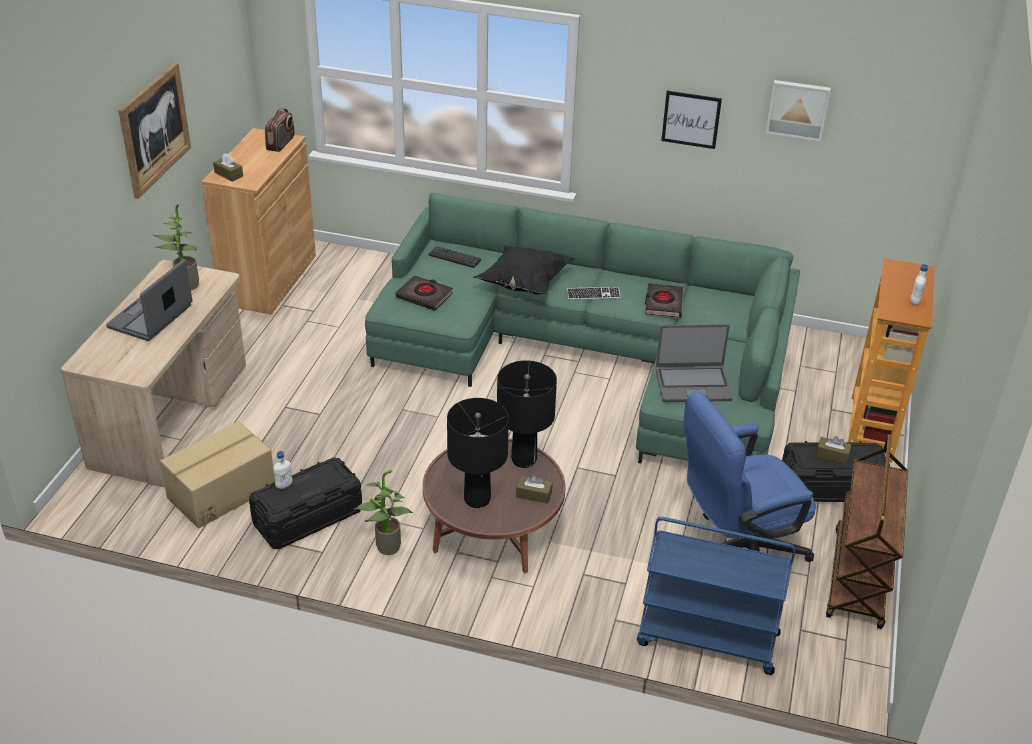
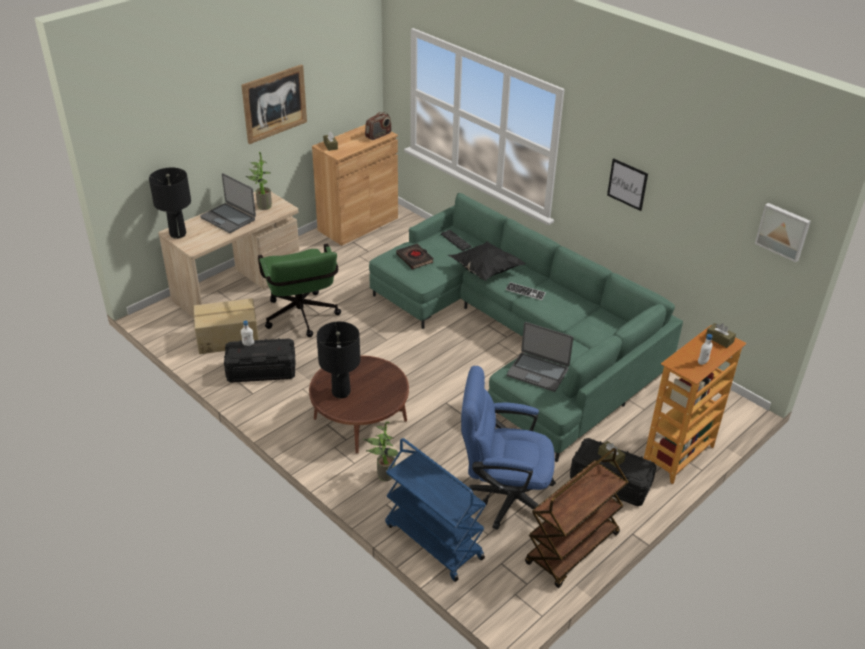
camera: 30 degrees right, 0 degrees up
laptop [106,259,192,341] -> laptop turned 105 degrees counterclockwise [200,173,256,233]
potted plant [353,470,413,555] -> potted plant moved to [363,422,398,481]
black table lamp [497,360,557,468] -> black table lamp moved to [149,168,191,239]
brown tissue box [516,475,553,504] -> brown tissue box moved to [706,323,736,348]
black book [645,283,683,318] -> none
picture [766,80,831,141] -> picture moved to [755,203,811,262]
none -> green office chair [258,243,341,337]

